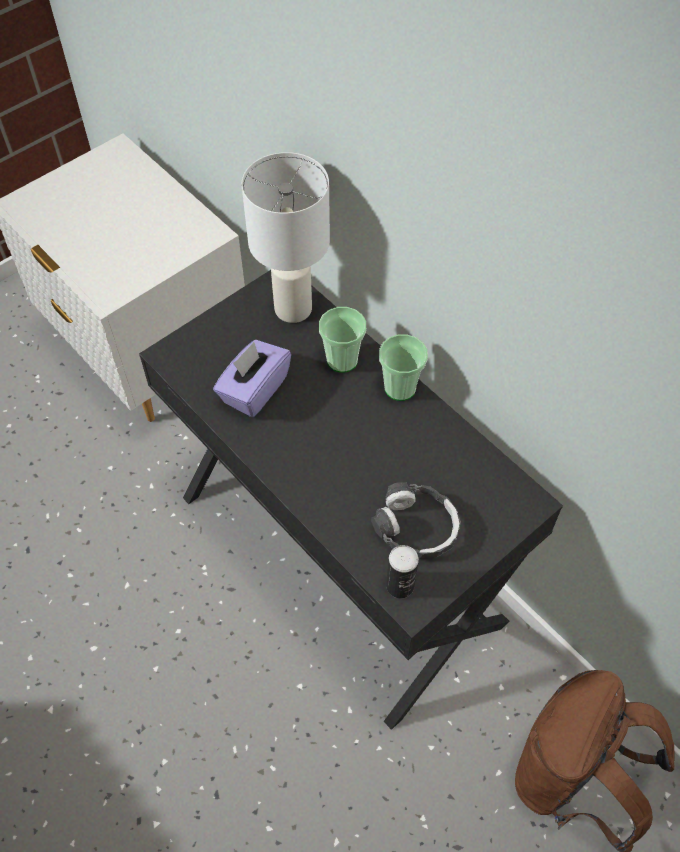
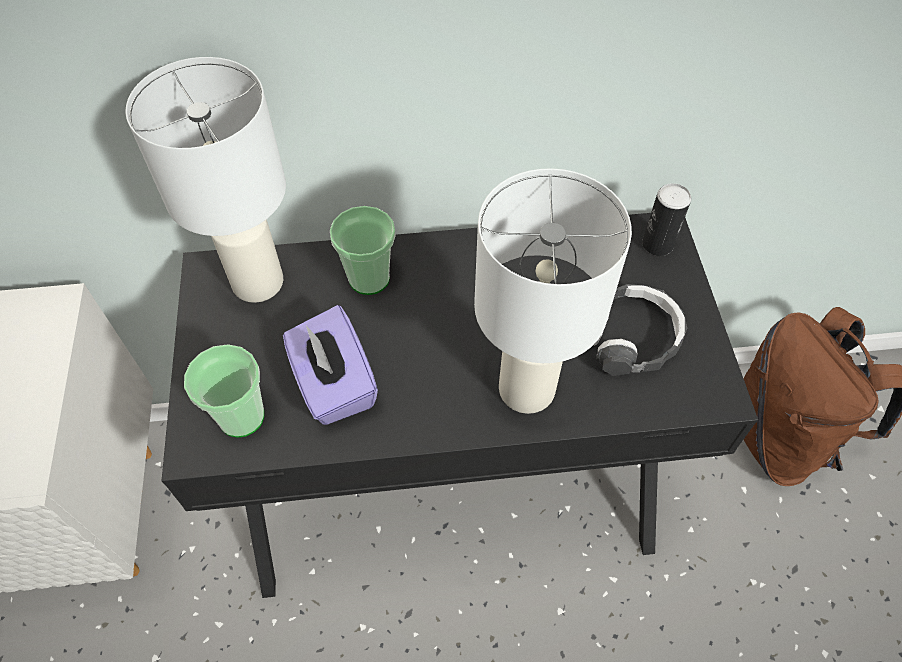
camera: 55 degrees left, 0 degrees up
cup [379,334,428,401] -> cup moved to [184,344,264,438]
can [386,545,419,599] -> can moved to [642,183,691,256]
none -> white table lamp [474,168,632,414]

